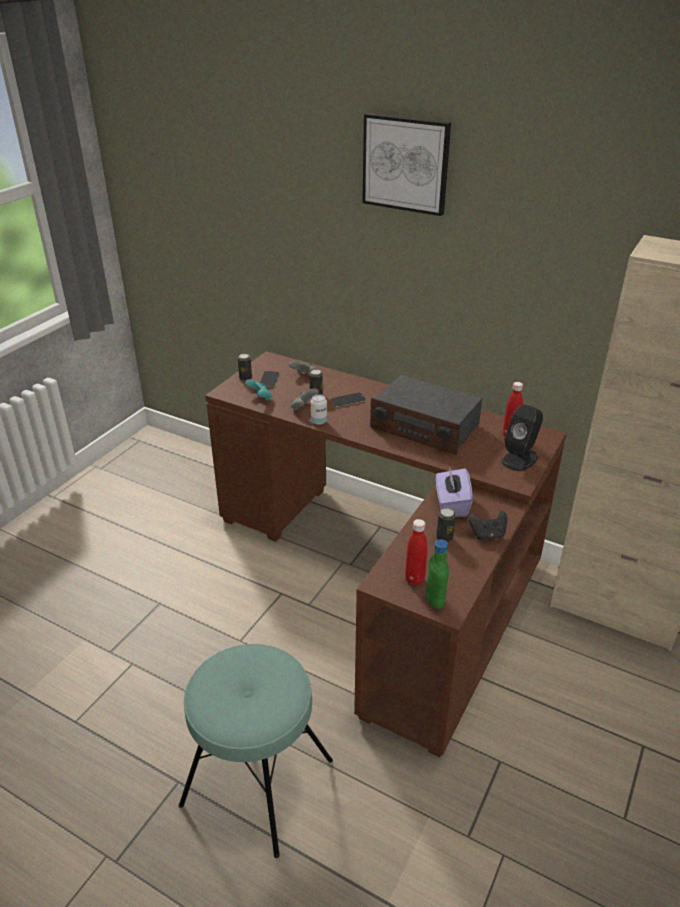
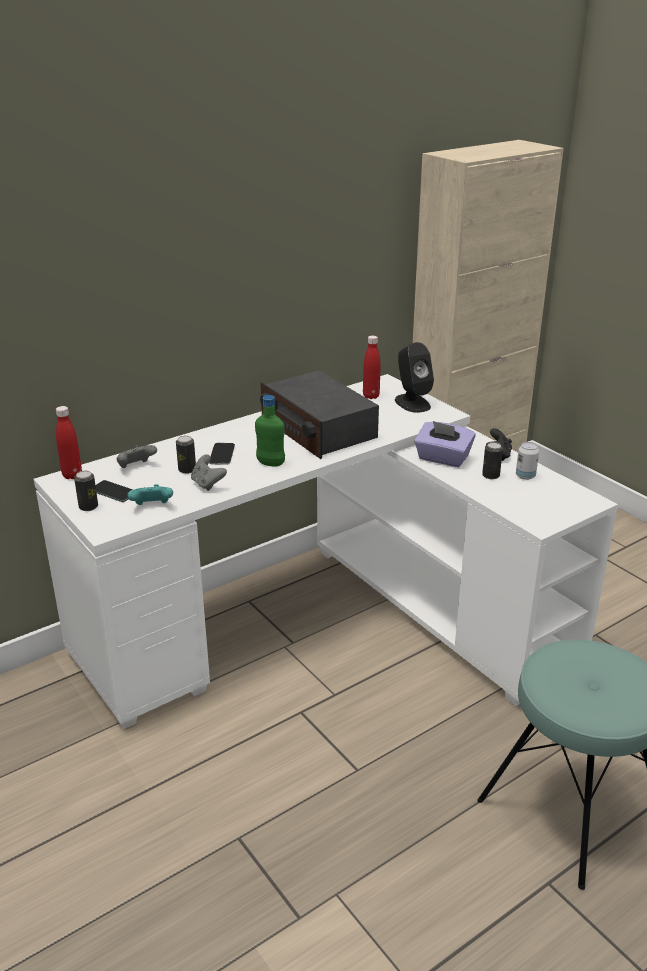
camera: 65 degrees left, 5 degrees down
brown desk [205,351,567,757] -> white desk [34,374,618,729]
can [311,394,327,425] -> can moved to [516,442,539,480]
picture [362,113,451,216] -> none
radio [370,375,482,455] -> radio turned 90 degrees clockwise [260,371,379,459]
red bottle [405,519,427,585] -> red bottle moved to [56,406,82,479]
green bottle [426,539,449,609] -> green bottle moved to [255,395,285,467]

